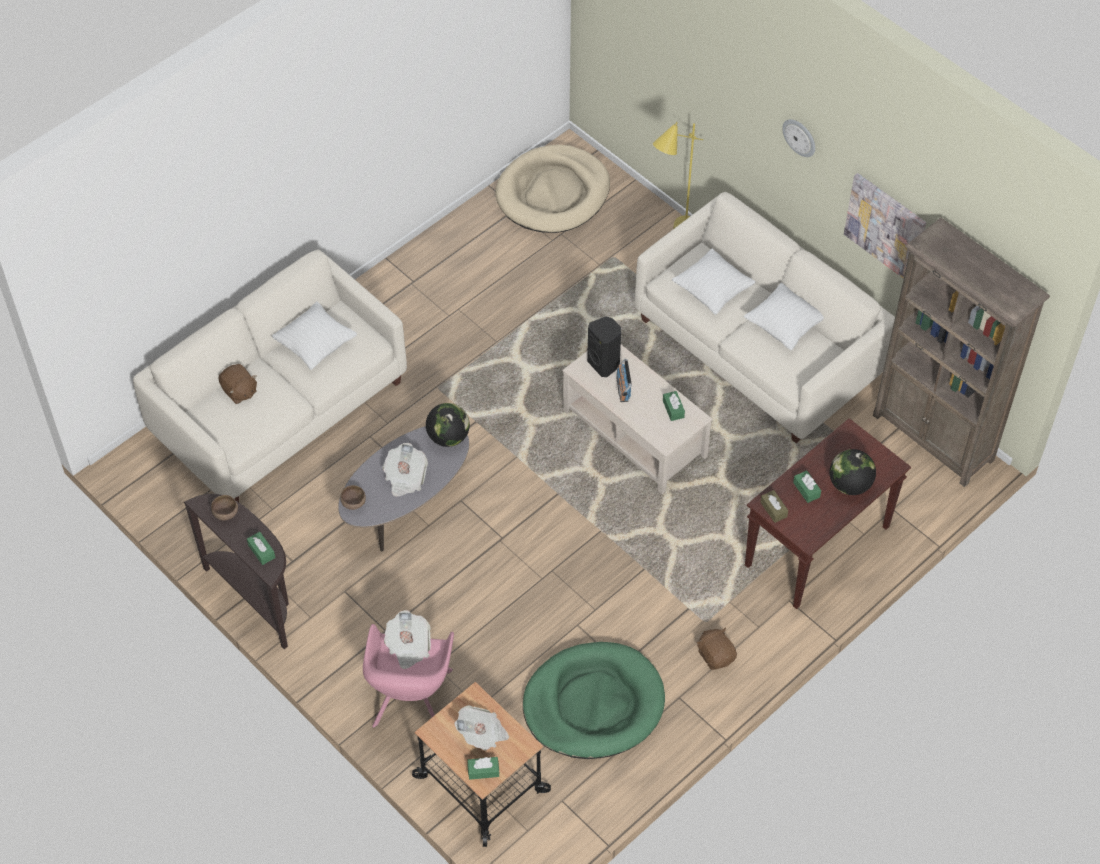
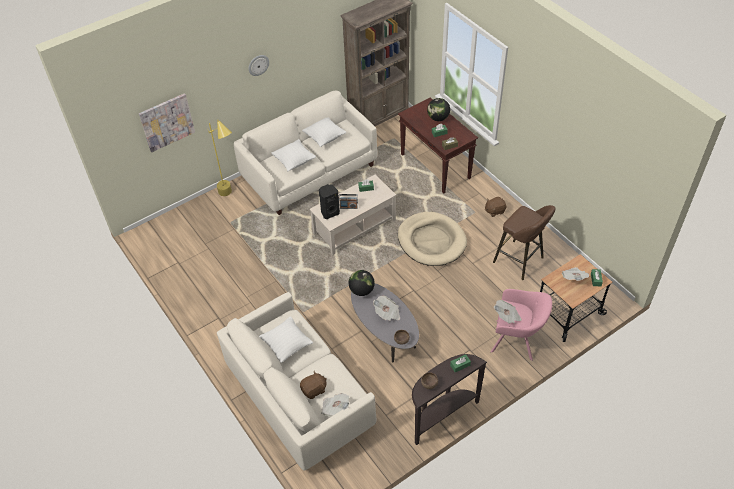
camera: 80 degrees left, 5 degrees down
beige dog bed [495,145,610,233] -> beige dog bed moved to [398,212,467,266]
green dog bed [523,642,665,759] -> brown stool [493,205,555,280]
picture [844,173,926,279] -> picture moved to [139,93,195,152]
none -> newspaper [321,393,350,417]

